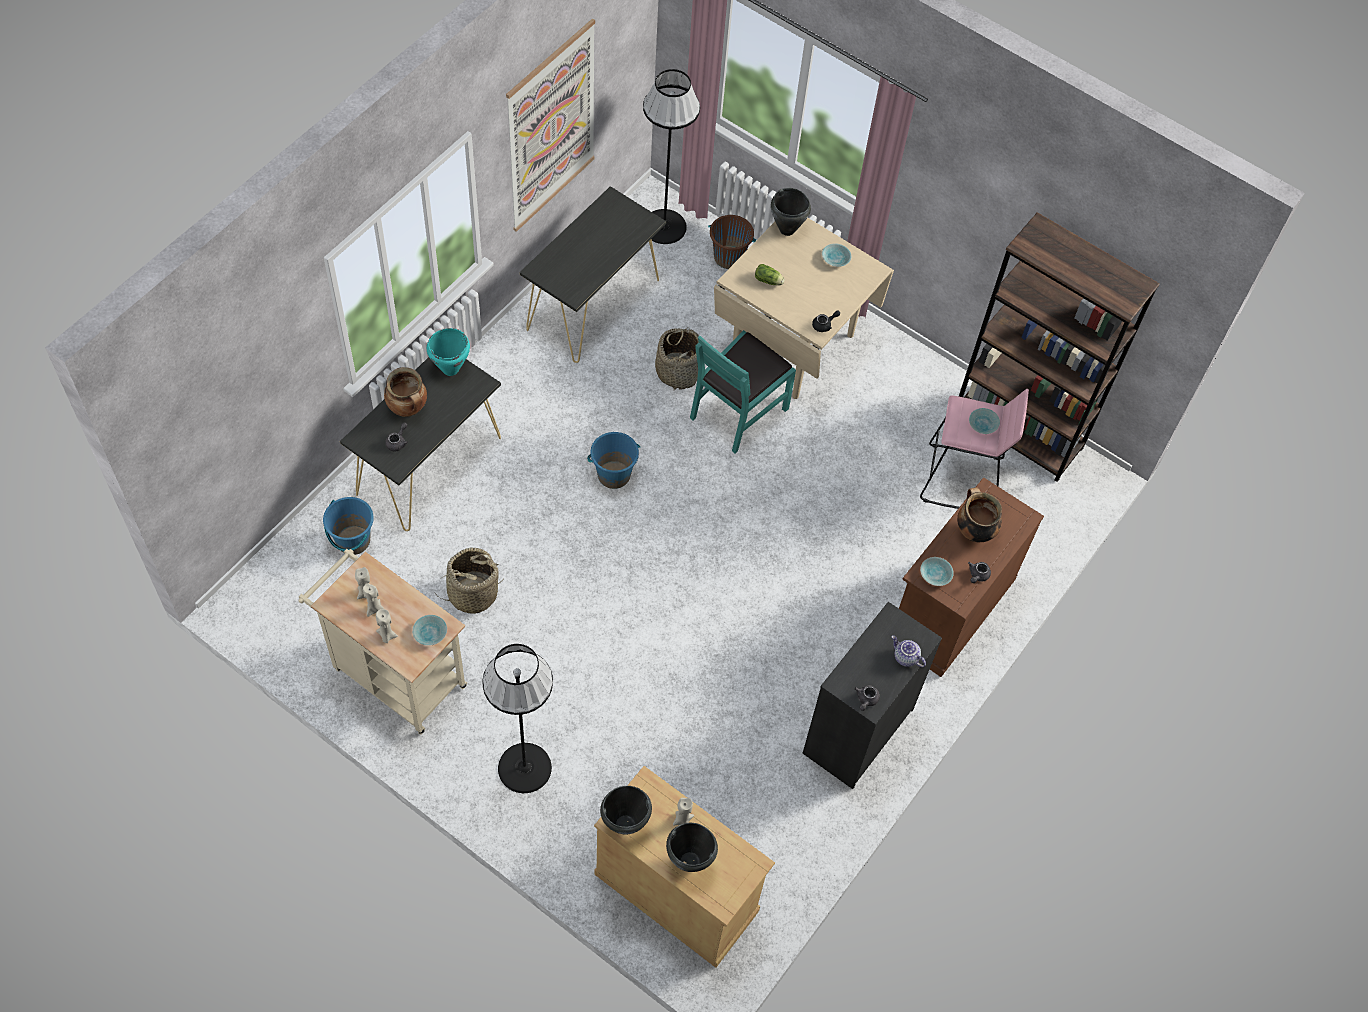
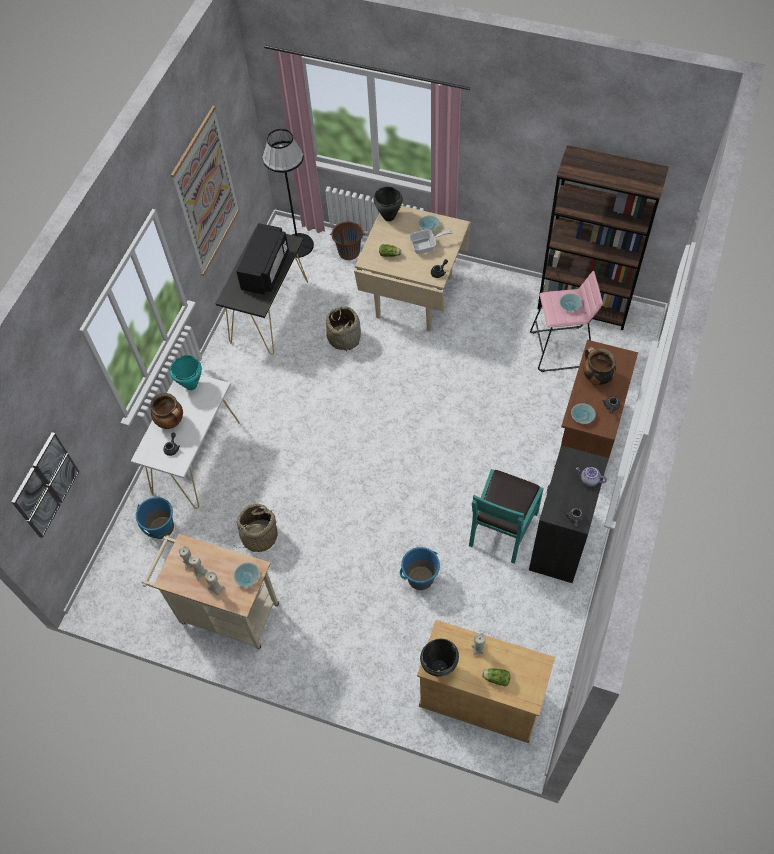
camera: 10 degrees left, 0 degrees up
black console table [340,357,501,531] -> white console table [131,375,240,509]
black floor lamp [483,644,553,793] -> none
blue bucket [587,432,640,489] -> blue bucket moved to [400,547,440,590]
black cooking pot [666,823,718,872] -> lettuce [482,668,510,686]
turquoise chair [690,330,796,453] -> turquoise chair moved to [469,469,544,563]
none -> picture [11,432,79,538]
none -> black microwave [236,223,289,295]
none -> frying pan [409,229,453,254]

